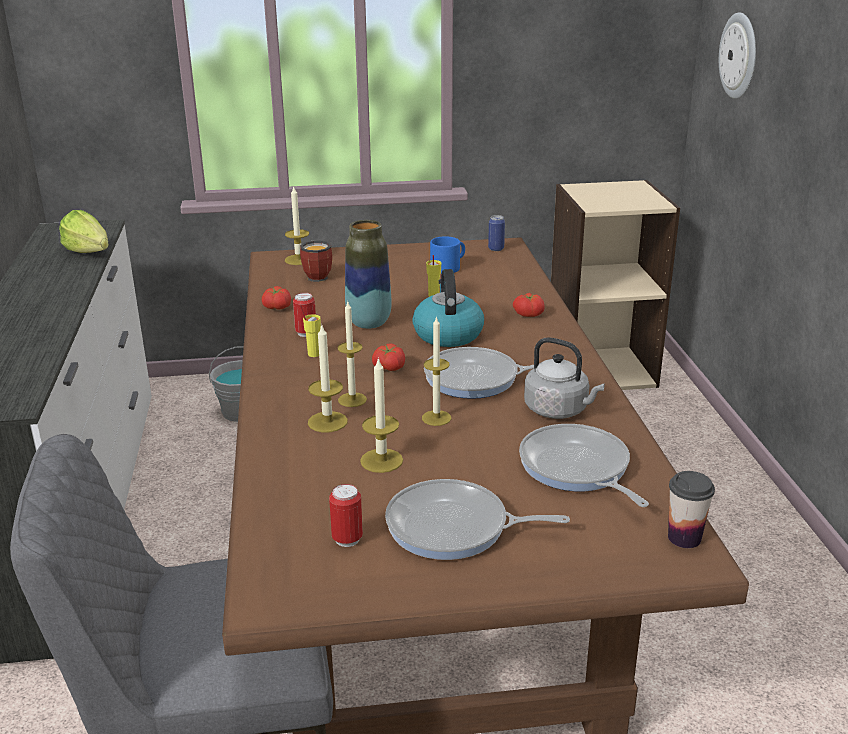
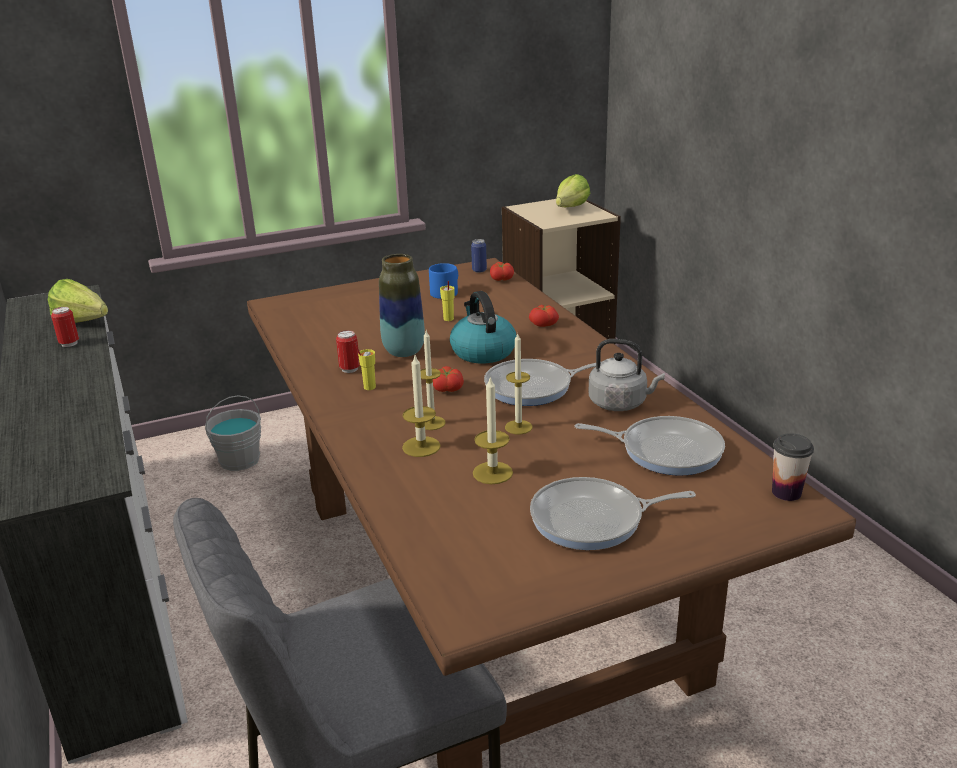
camera: 15 degrees left, 0 degrees up
tomato [262,286,291,310] -> tomato moved to [490,262,514,281]
candle [285,185,309,265] -> none
mug [300,240,332,282] -> none
can [329,484,363,547] -> can moved to [51,307,79,347]
frying pan [519,424,649,507] -> frying pan turned 150 degrees clockwise [575,416,725,476]
wall clock [719,12,756,99] -> none
none -> lettuce [556,174,590,207]

